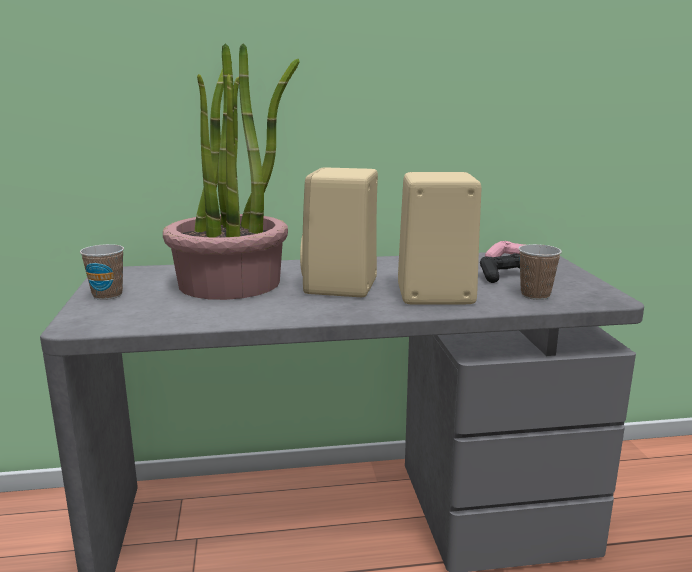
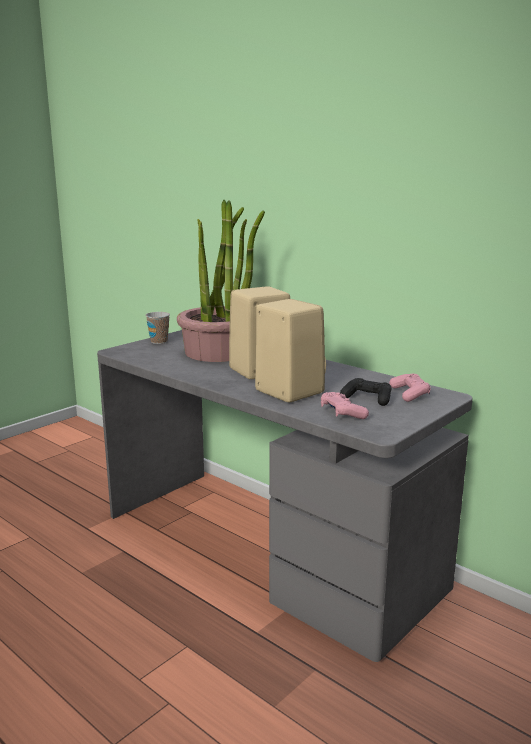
camera: 50 degrees right, 0 degrees up
cup [518,244,562,300] -> pink game controller [321,392,369,419]

